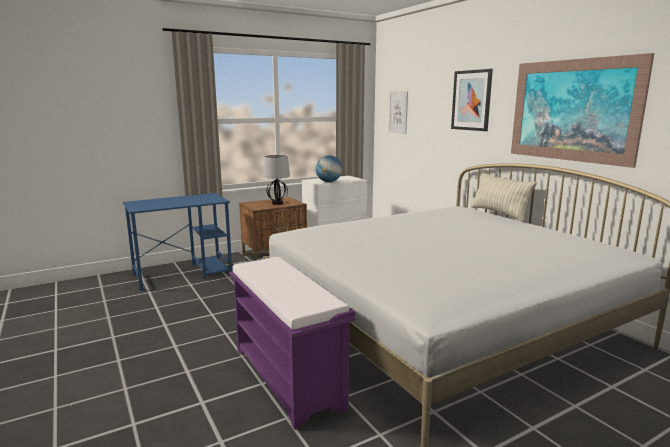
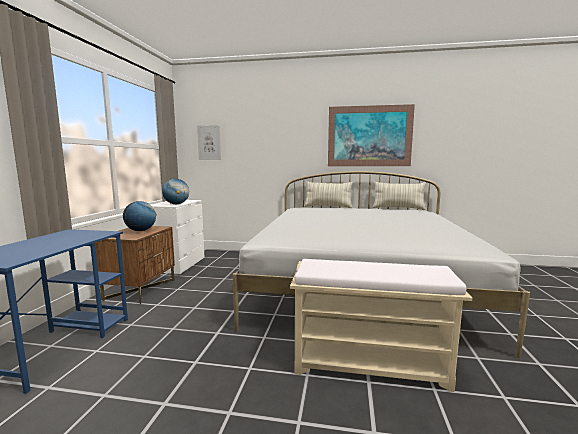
camera: 50 degrees left, 5 degrees down
purple bench [230,257,355,429] -> beige bench [290,259,472,392]
table lamp [263,155,290,205] -> globe [123,201,157,231]
picture [451,69,493,131] -> none
none -> pillow [372,182,426,210]

